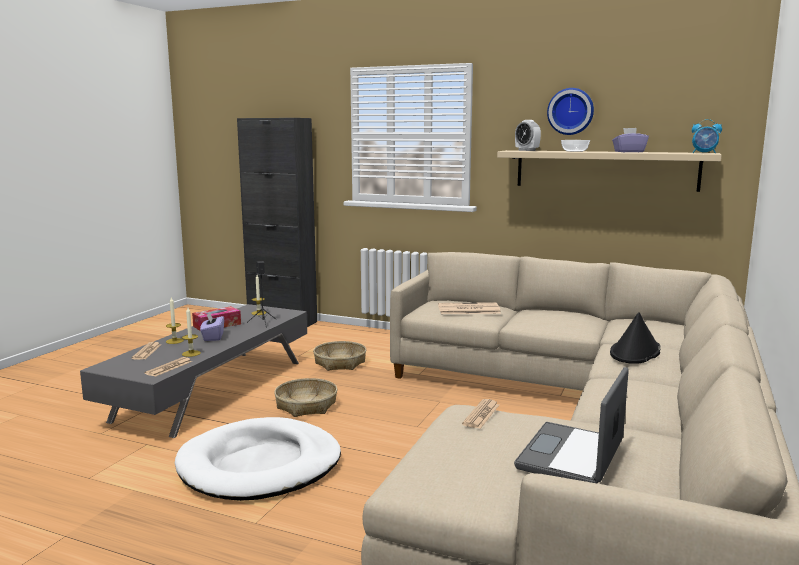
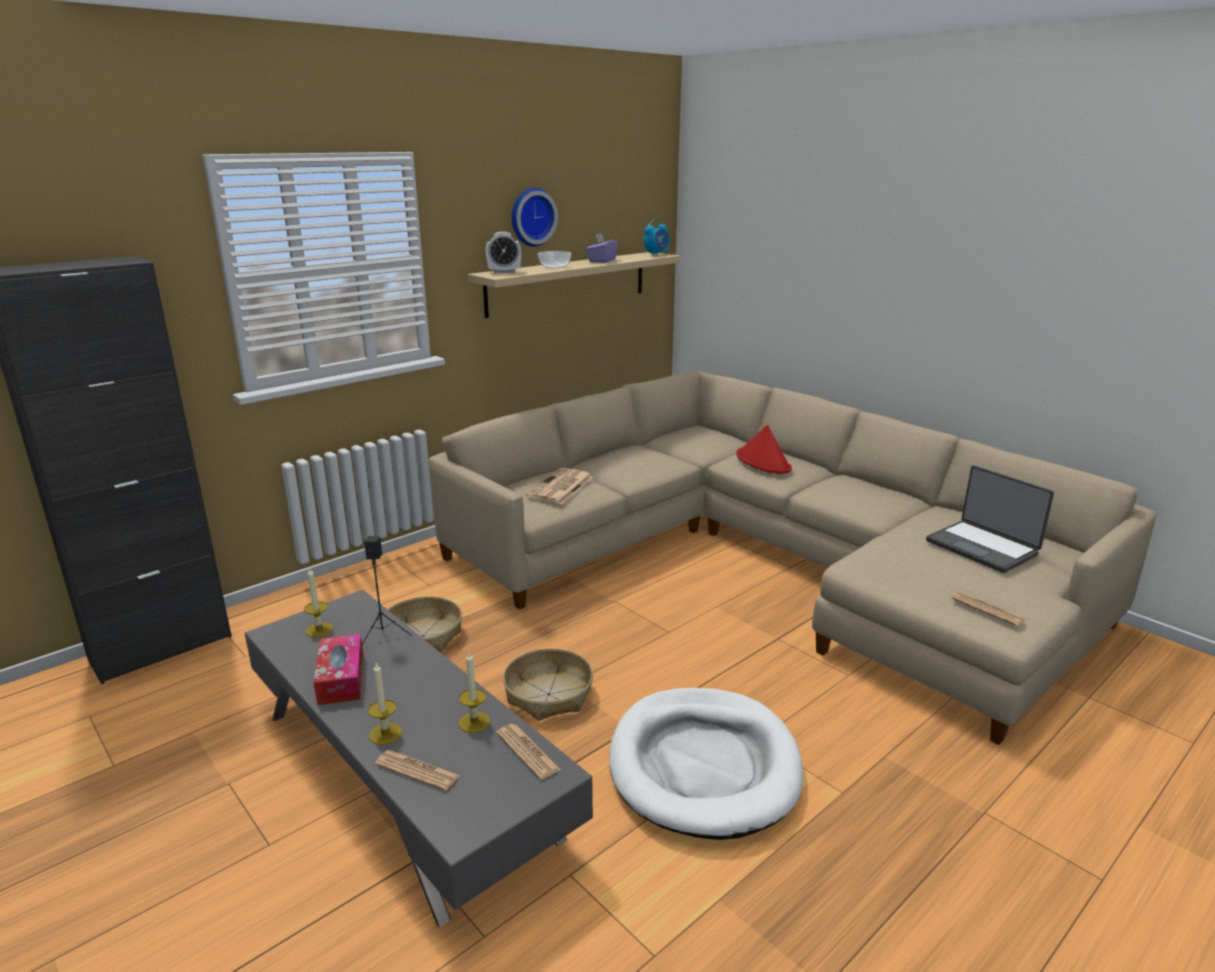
camera: 65 degrees left, 10 degrees up
purple tissue box [200,312,224,341] -> none
newspaper [462,399,499,429] -> newspaper moved to [951,592,1025,626]
black hat [610,312,661,364] -> red hat [736,425,792,474]

